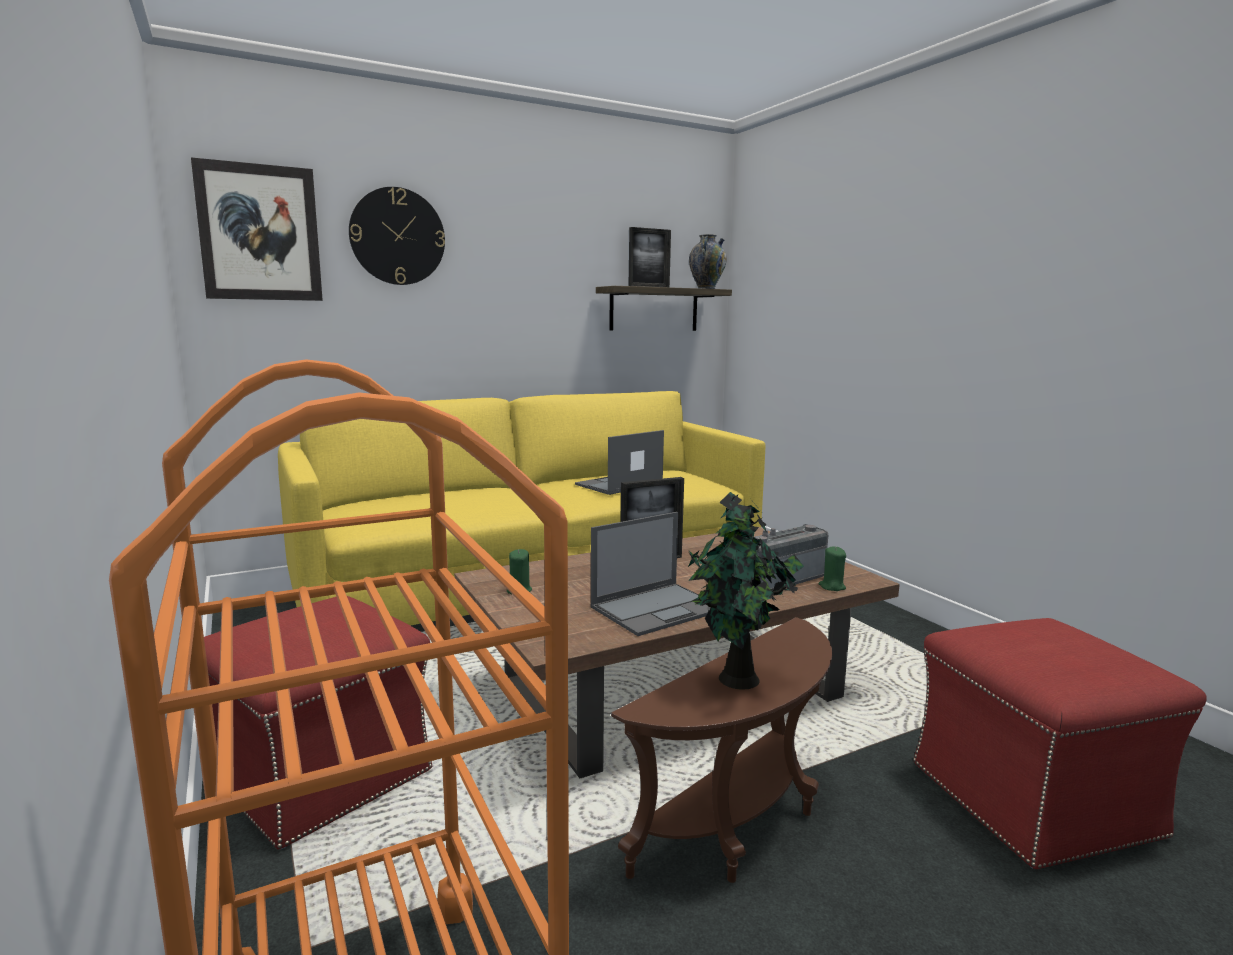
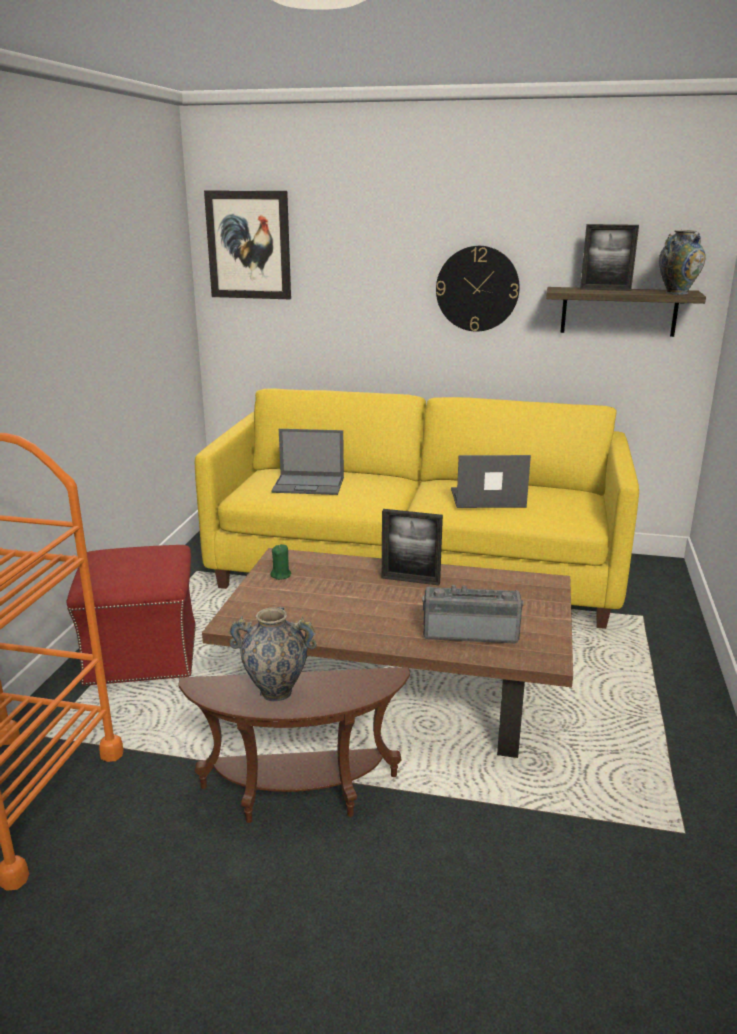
camera: 40 degrees right, 10 degrees up
wall clock [349,187,445,285] -> wall clock moved to [436,246,520,332]
laptop [591,512,711,636] -> laptop moved to [271,429,344,495]
potted plant [688,492,804,690] -> vase [229,607,316,702]
green candle [819,546,846,591] -> none
red ottoman [913,618,1207,869] -> none

